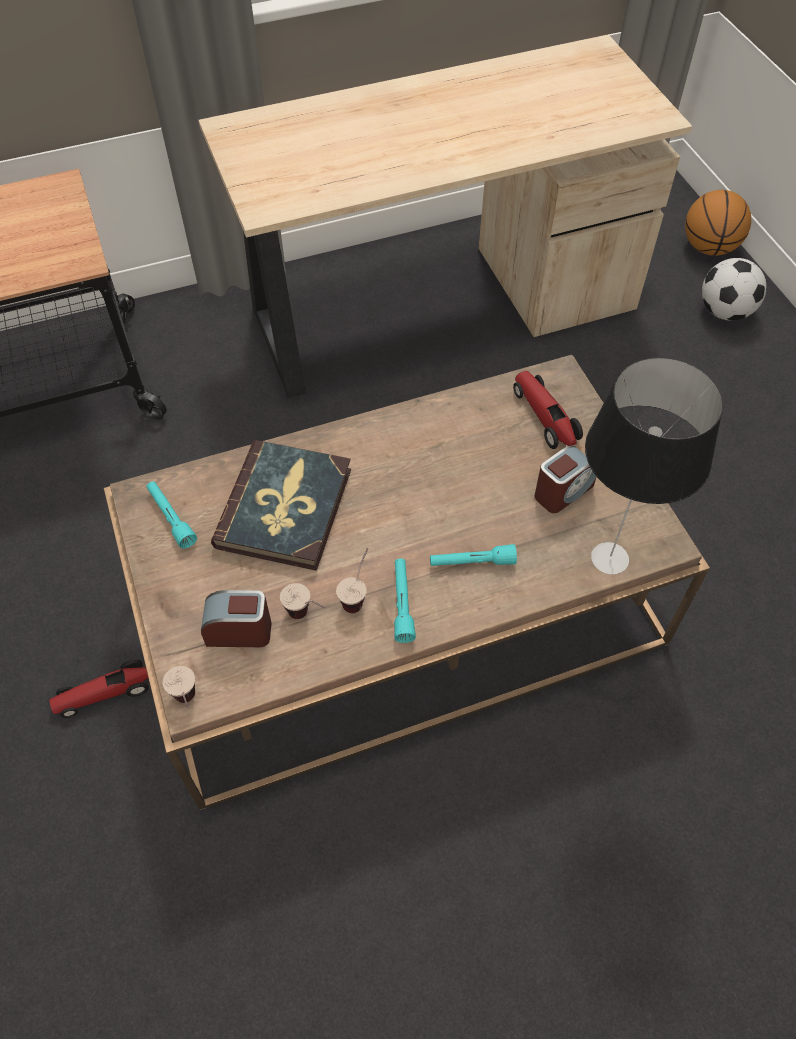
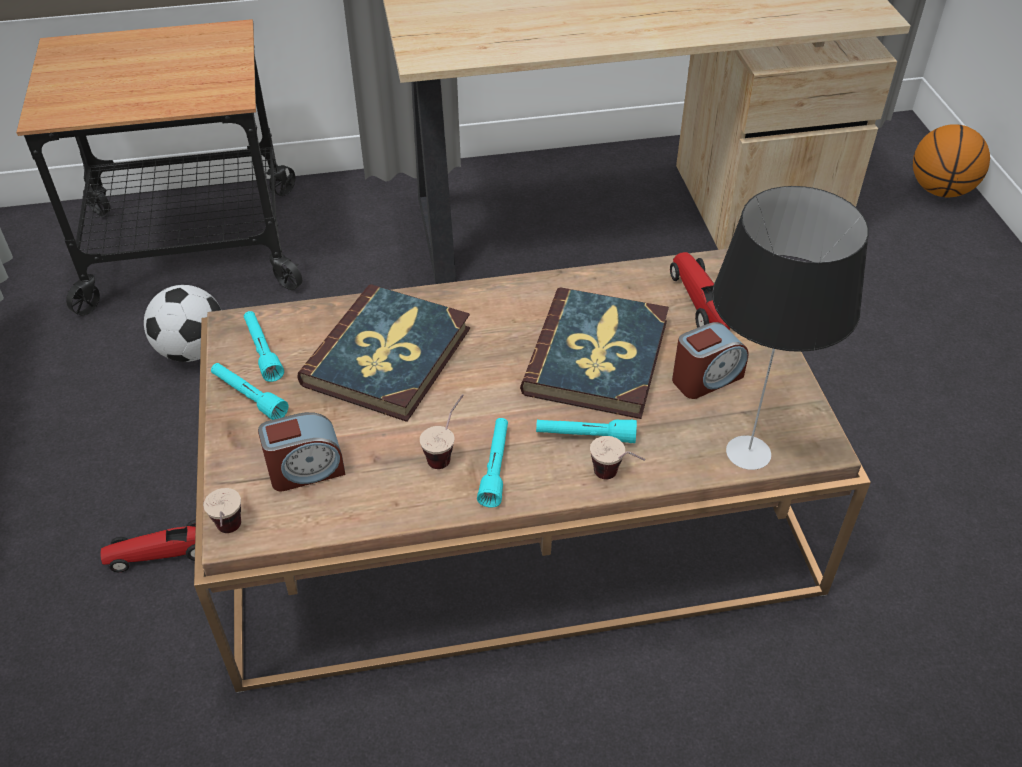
camera: 10 degrees right, 10 degrees down
alarm clock [201,590,271,647] -> alarm clock turned 150 degrees clockwise [258,412,345,492]
cup [280,583,326,619] -> cup moved to [590,436,645,479]
football [702,258,767,321] -> football moved to [144,285,221,362]
none -> turquoise flashlight [211,363,289,420]
none -> book [520,287,669,419]

